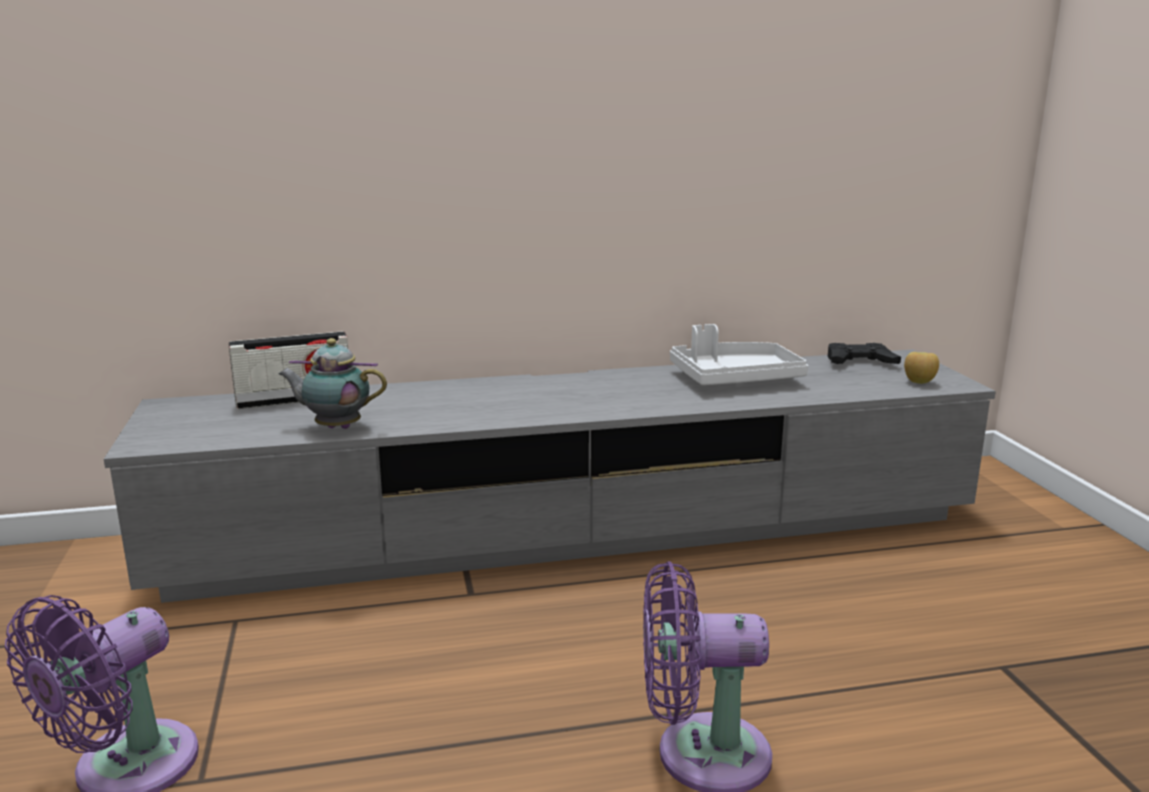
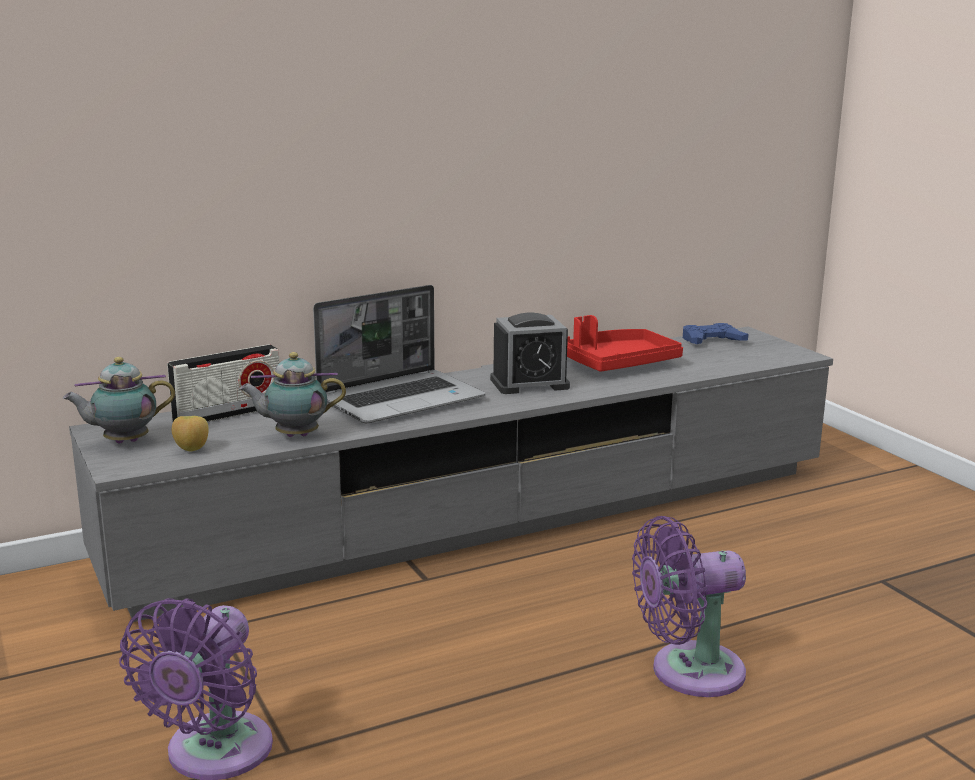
camera: 15 degrees left, 0 degrees up
white tray [670,324,808,385] -> red tray [567,315,683,372]
black game controller [828,343,901,364] -> blue game controller [683,323,748,344]
apple [904,352,939,384] -> apple moved to [172,416,209,452]
none -> teapot [63,357,175,443]
none -> laptop [313,285,486,423]
none -> alarm clock [490,313,570,394]

